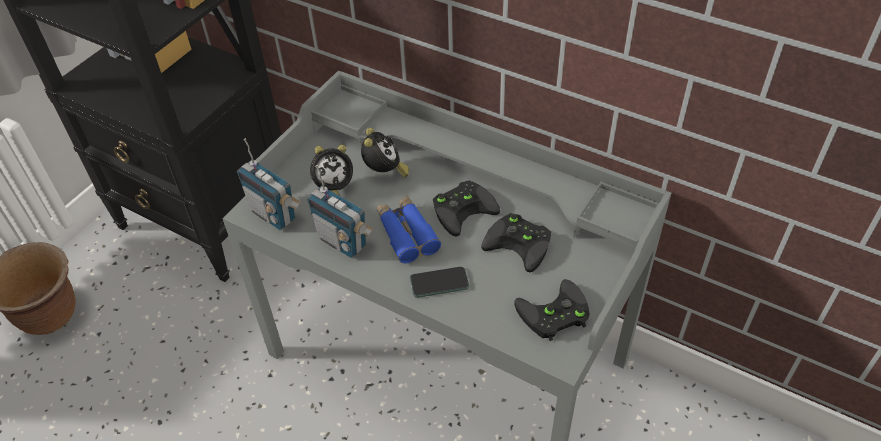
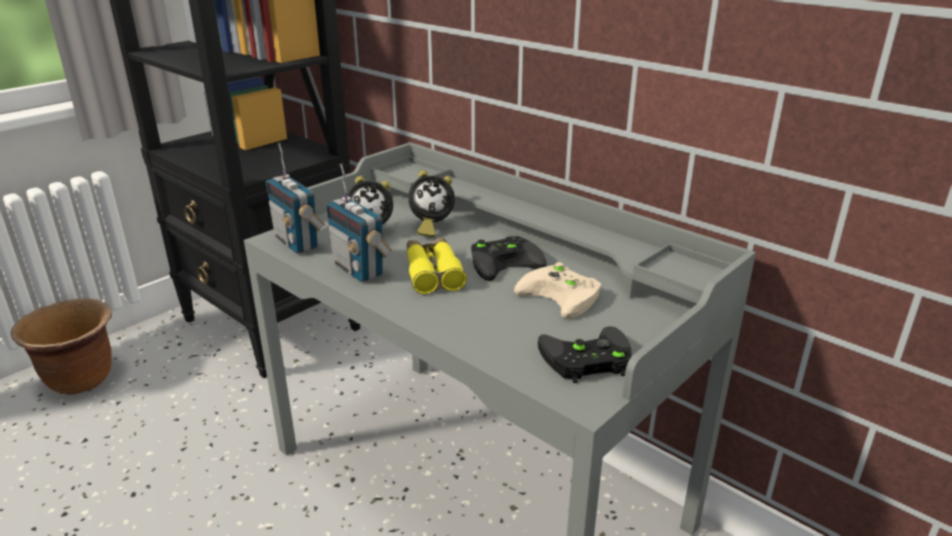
camera: 10 degrees right, 20 degrees down
alarm clock [361,128,409,178] -> alarm clock turned 75 degrees clockwise [408,170,455,237]
blue binoculars [377,195,441,264] -> yellow binoculars [407,237,467,294]
phone [410,267,469,298] -> none
black game controller [481,213,551,272] -> beige game controller [514,262,601,319]

